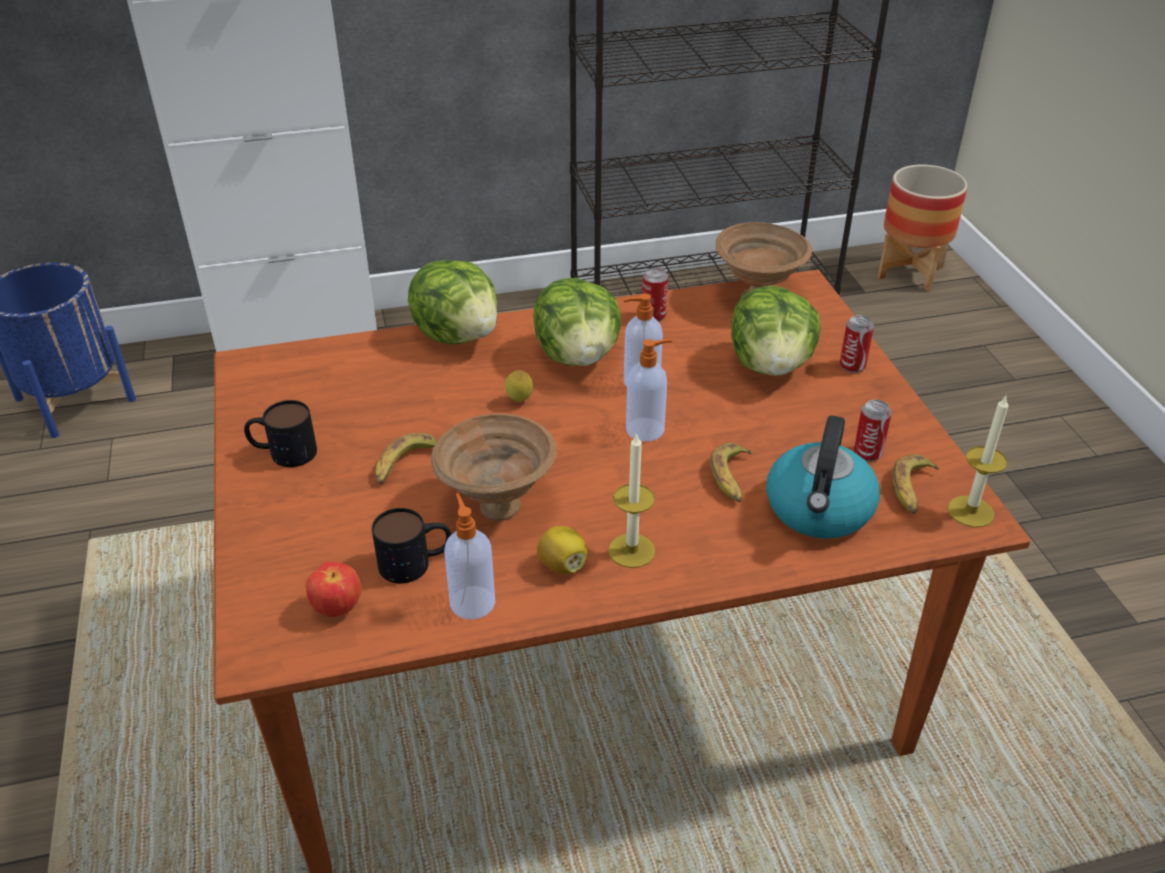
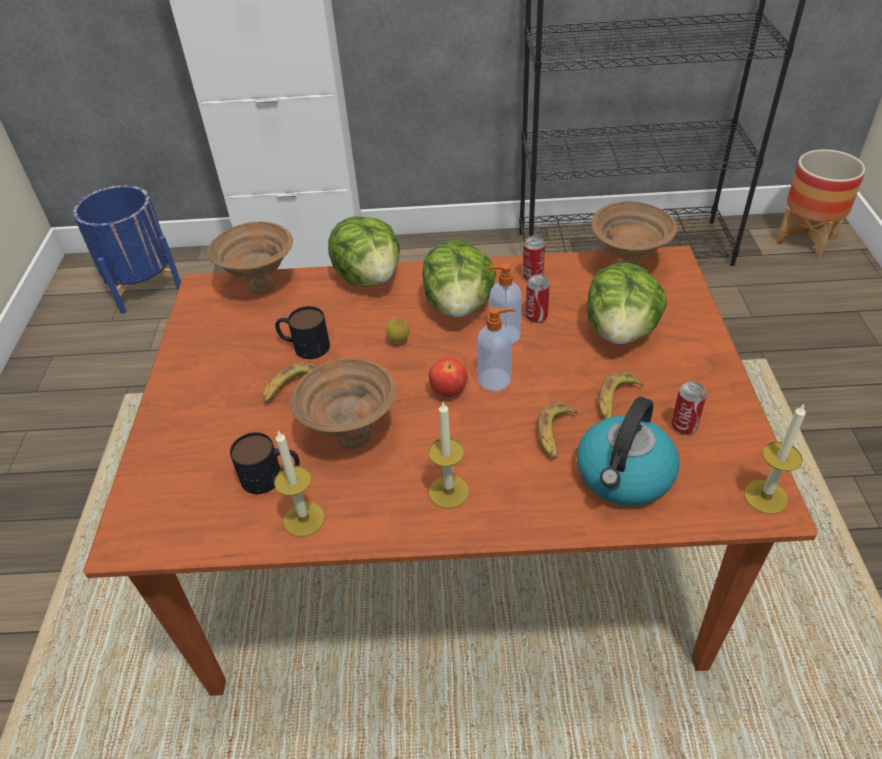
camera: 15 degrees right, 5 degrees up
mug [244,400,317,467] -> mug moved to [275,306,330,359]
apple [306,562,362,617] -> apple moved to [429,357,468,397]
soap dispenser [444,493,495,620] -> candle [274,431,325,537]
lemon [537,526,587,574] -> none
can [840,315,874,373] -> can moved to [526,275,550,323]
banana [892,454,939,514] -> banana moved to [599,372,644,419]
none -> brown bowl [207,222,293,294]

